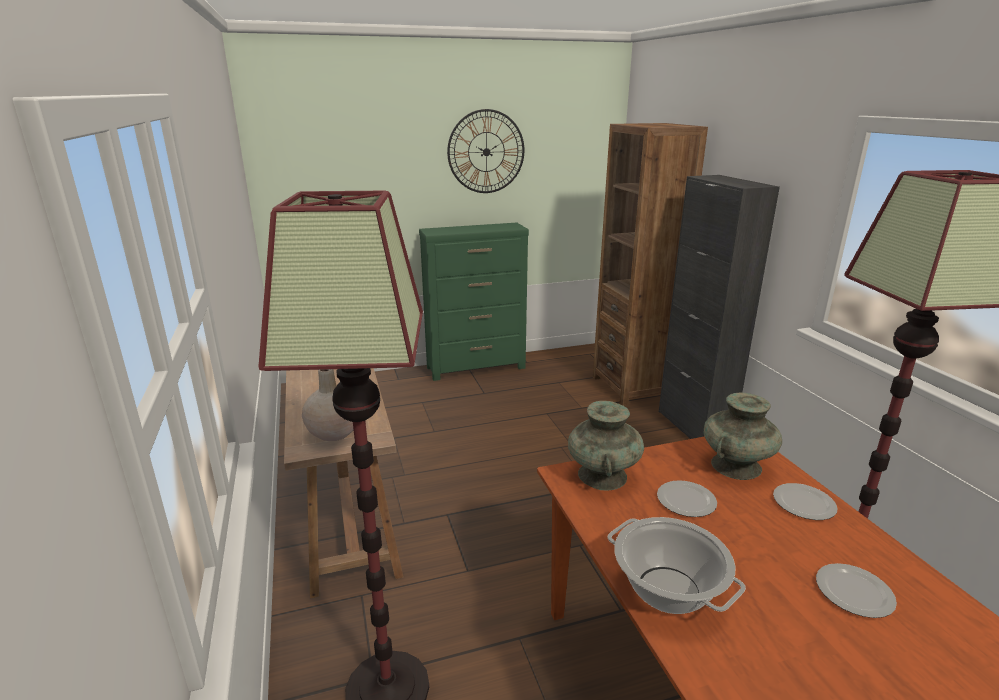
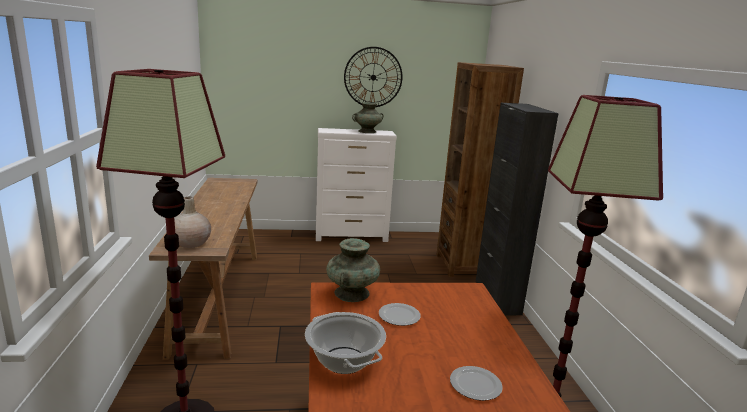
camera: 10 degrees right, 5 degrees down
green dresser [419,223,529,381] -> white dresser [316,128,397,242]
turquoise vase [703,393,782,480] -> turquoise vase moved to [352,102,383,133]
plate [773,483,838,520] -> none

